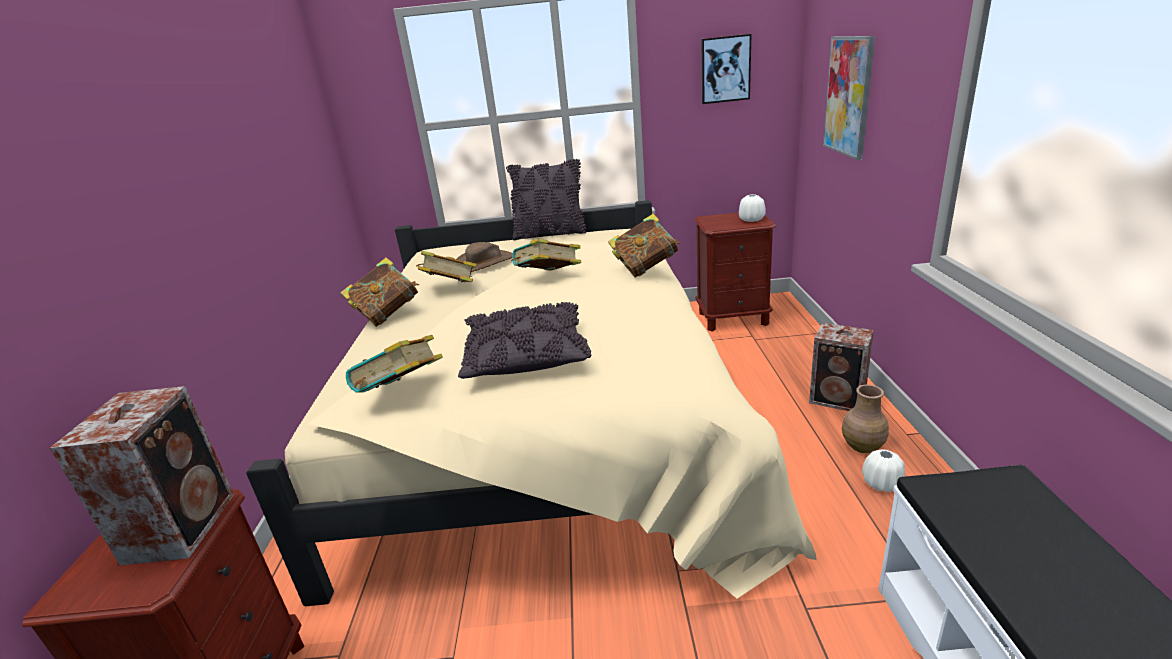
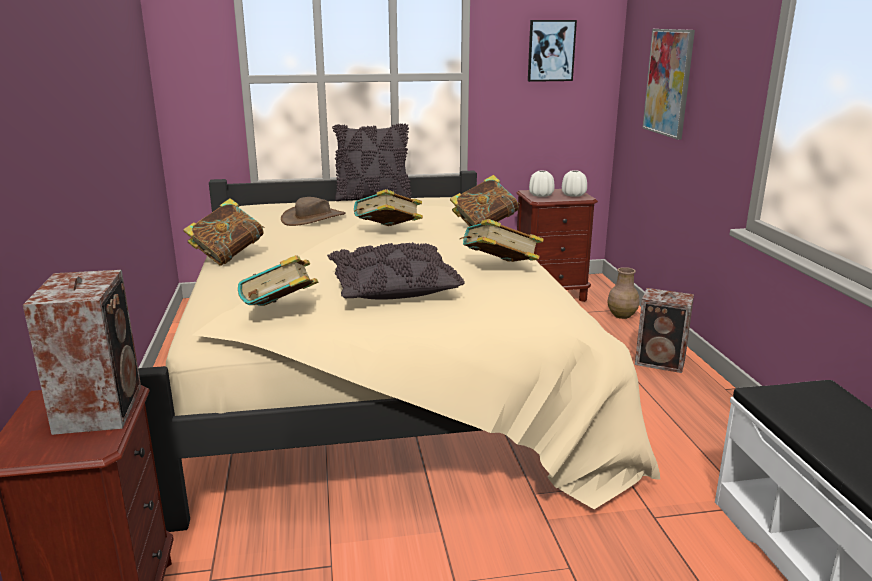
camera: 10 degrees left, 5 degrees down
book [416,251,477,282] -> book moved to [460,219,544,262]
brown vase [842,384,889,453] -> brown vase moved to [607,267,639,319]
white vase [862,449,905,492] -> white vase moved to [529,170,555,197]

